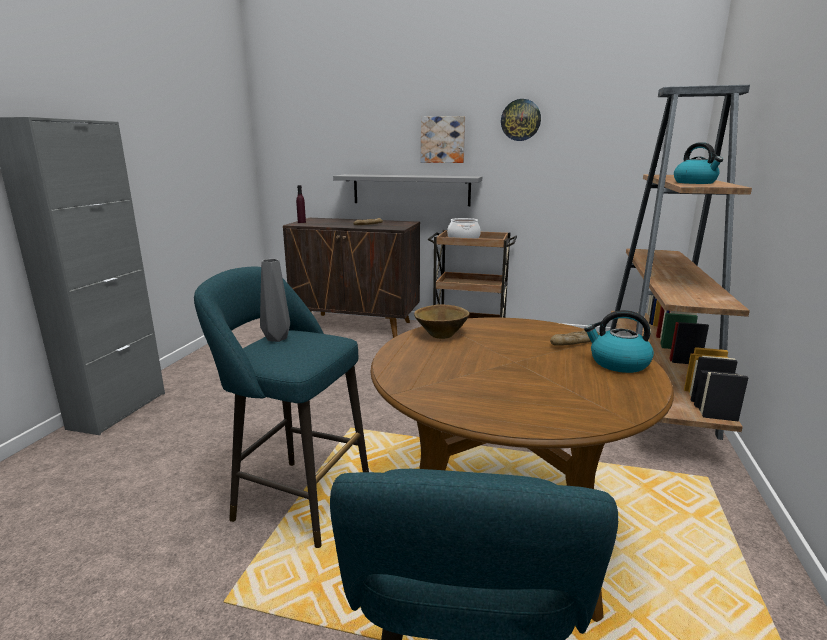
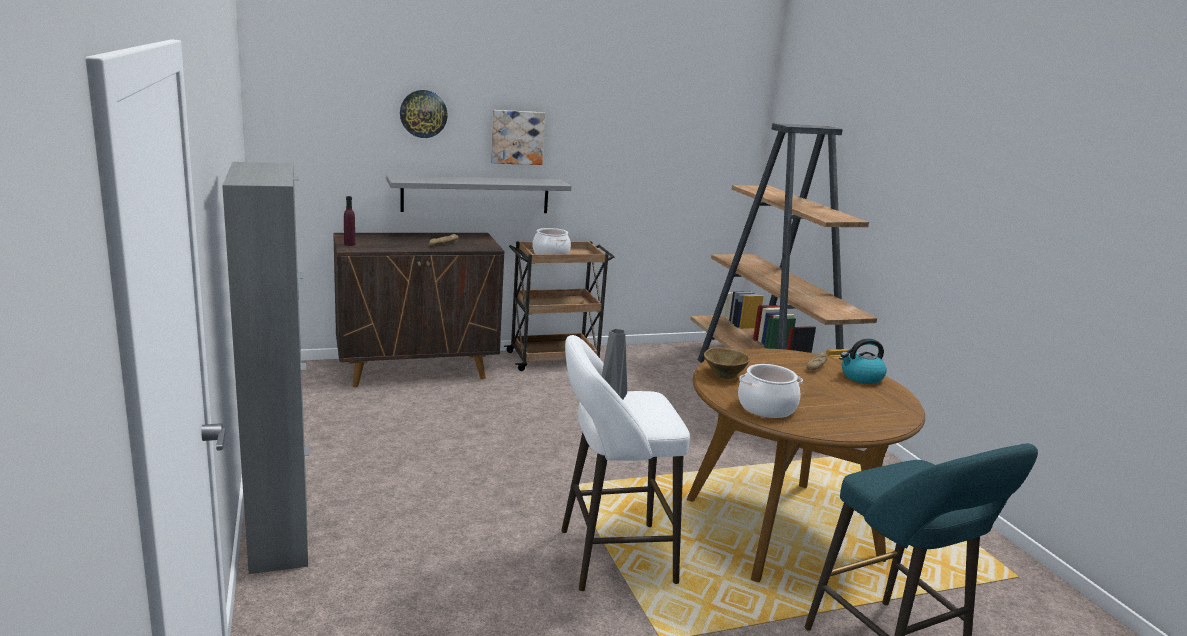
camera: 35 degrees left, 0 degrees up
turquoise stool [194,267,369,548] -> white stool [561,335,690,591]
wall clock [501,99,541,141] -> wall clock moved to [400,90,448,138]
kettle [674,142,723,184] -> none
none -> cooking pot [738,364,803,418]

